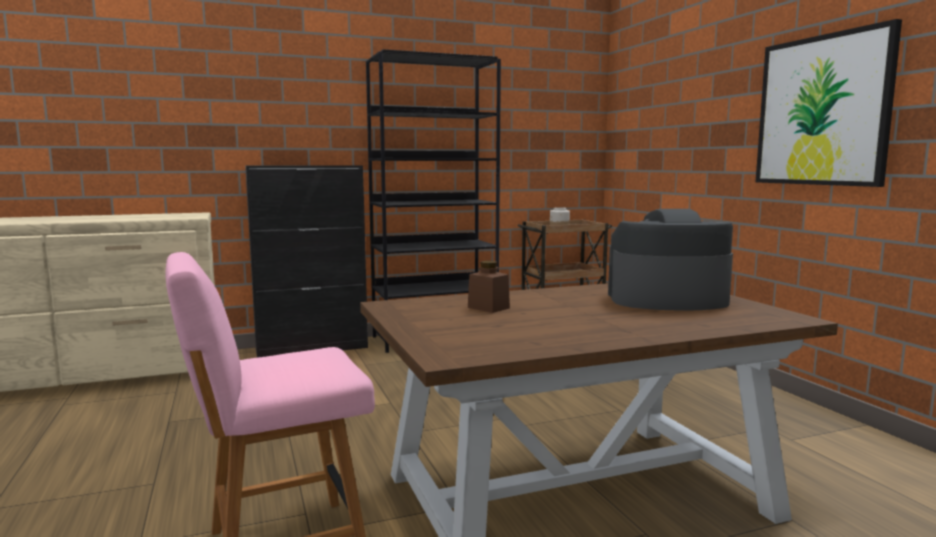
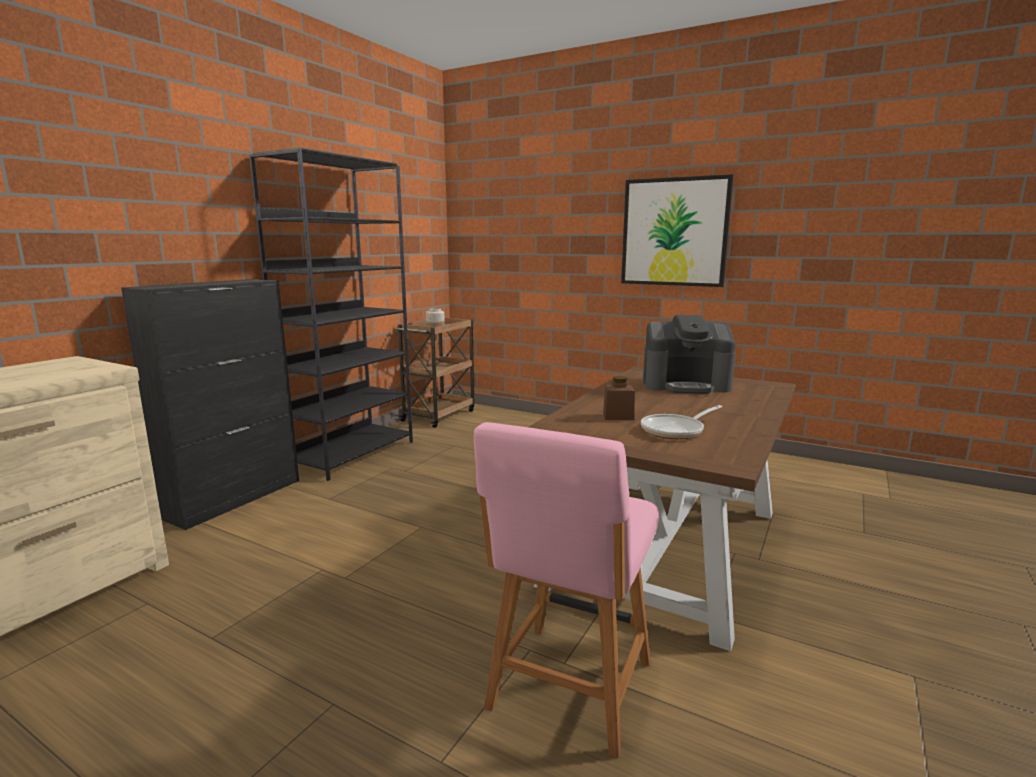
camera: 40 degrees left, 5 degrees up
coffee machine [608,209,733,310] -> coffee machine turned 135 degrees counterclockwise [643,315,736,394]
none -> frying pan [641,405,722,439]

